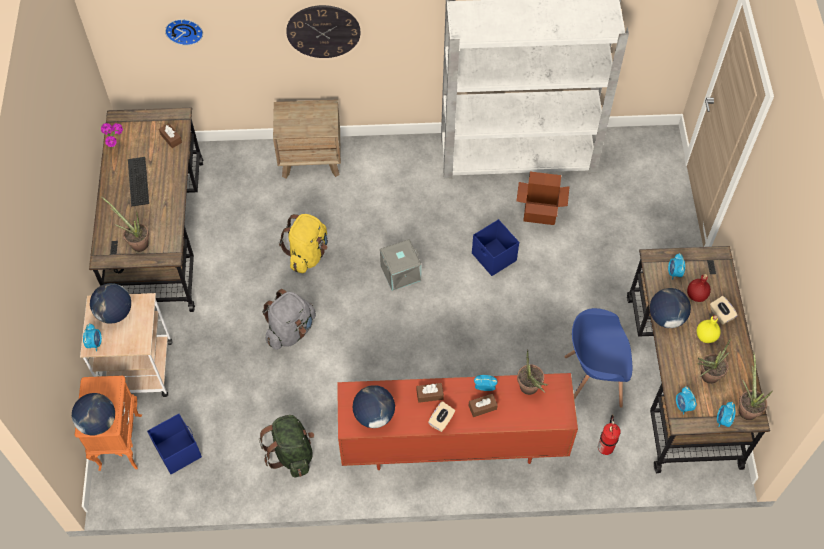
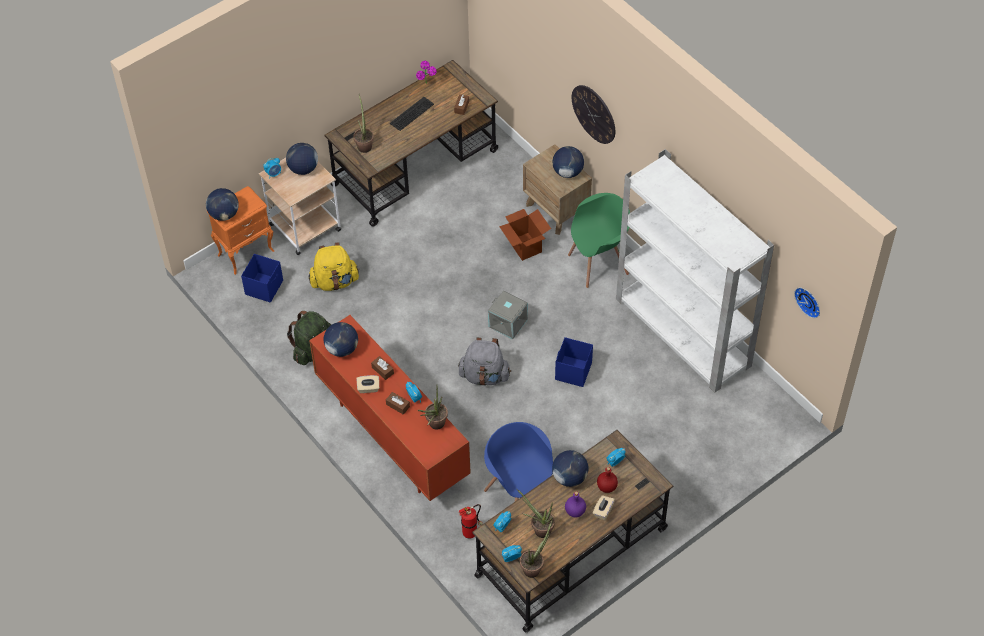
camera: 55 degrees right, 5 degrees down
wall clock [165,19,203,45] -> wall clock moved to [794,287,820,318]
grey backpack [262,289,316,350] -> grey backpack moved to [458,338,511,386]
yellow backpack [279,214,328,273] -> yellow backpack moved to [309,242,360,291]
cardboard box [517,172,570,225] -> cardboard box moved to [499,209,551,261]
yellow bottle [697,315,721,343] -> purple bottle [565,491,586,518]
none -> globe [552,146,584,178]
none -> green chair [568,193,630,288]

